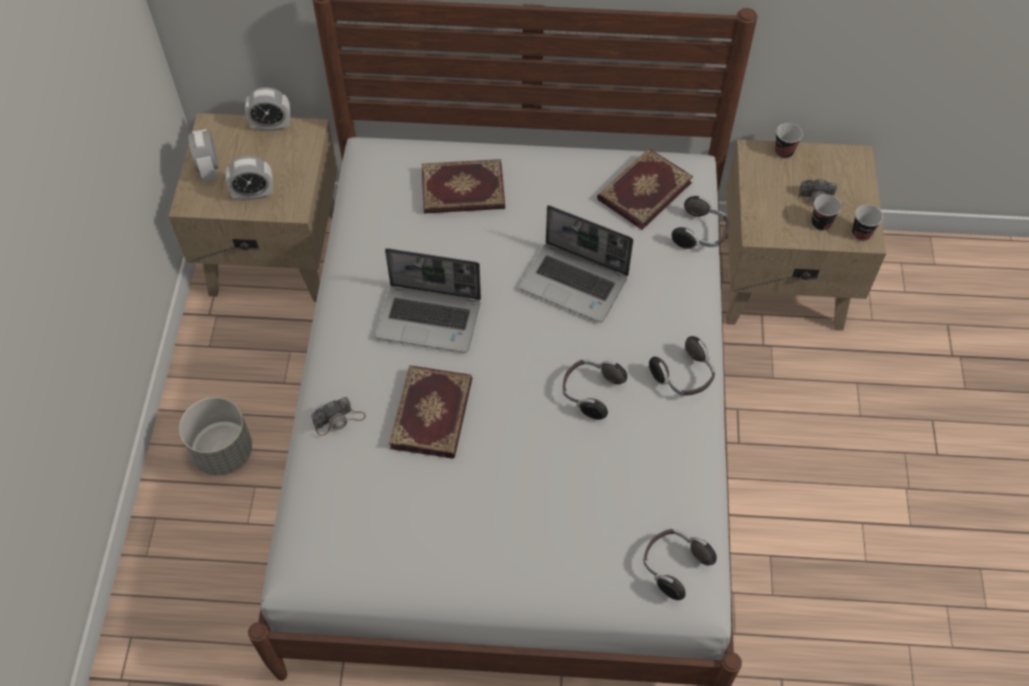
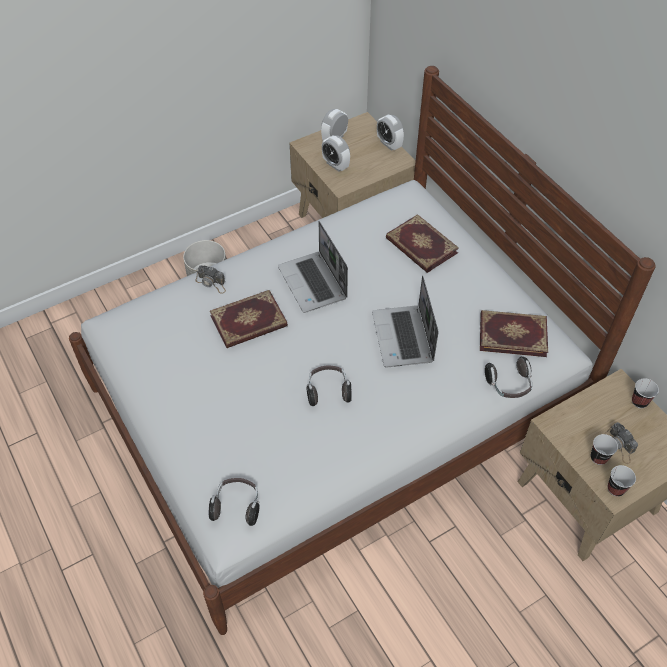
camera: 55 degrees right, 5 degrees down
headphones [649,336,715,396] -> none

